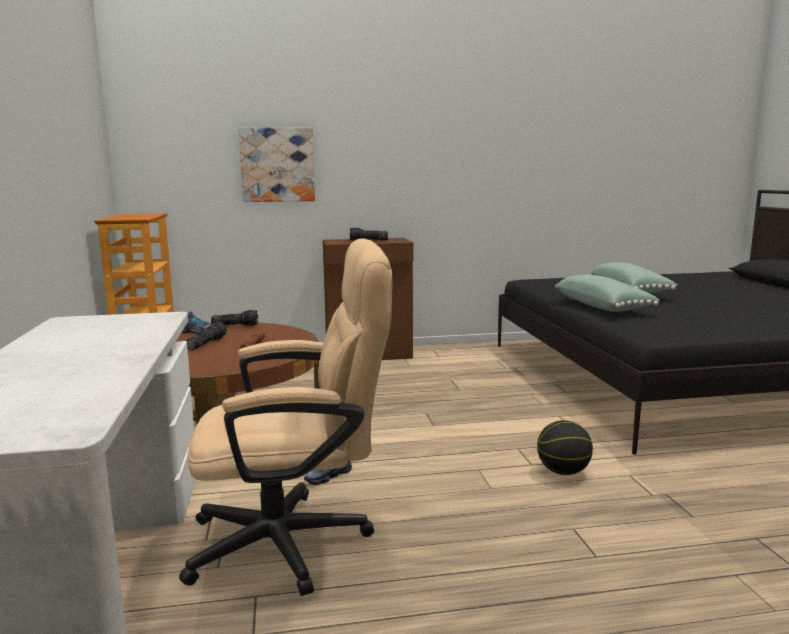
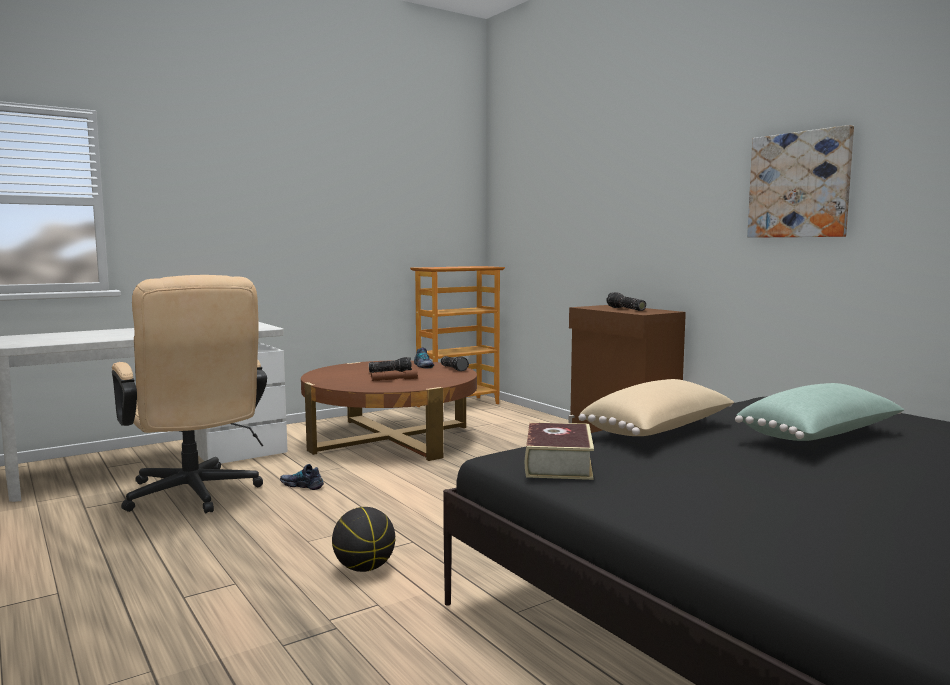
camera: 65 degrees right, 5 degrees down
picture [239,128,315,202] -> picture moved to [747,125,854,238]
green pillow [555,275,660,312] -> beige pillow [579,379,734,436]
none -> book [525,422,594,480]

